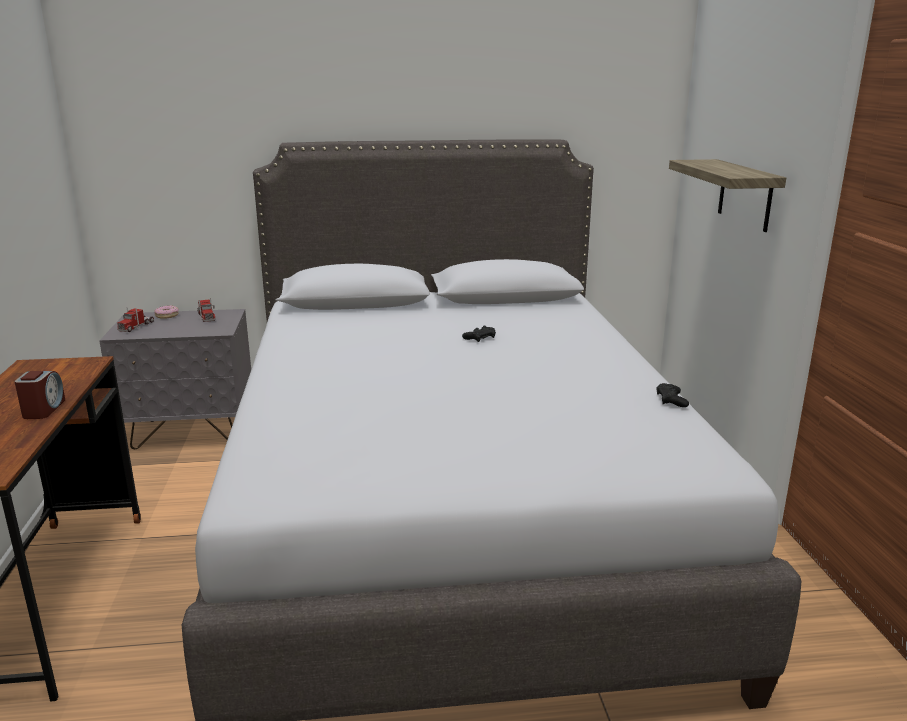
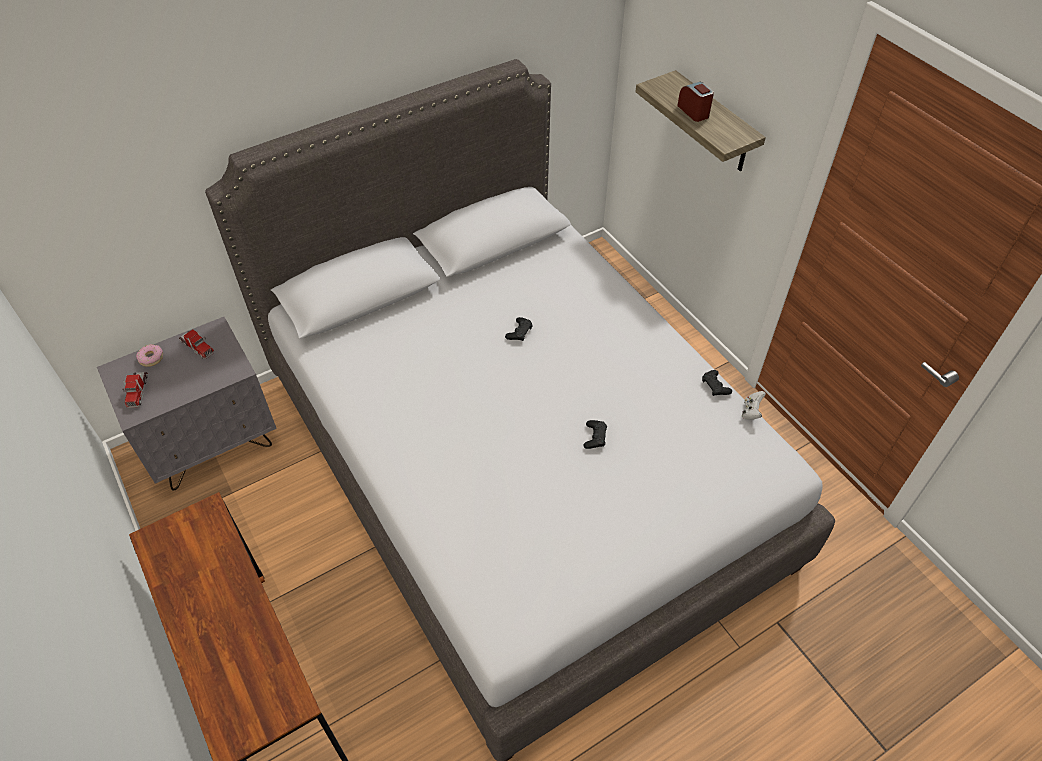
camera: 25 degrees left, 30 degrees up
alarm clock [15,371,65,419] -> alarm clock moved to [677,82,714,122]
none -> black game controller [583,420,607,449]
none -> white game controller [742,391,766,420]

